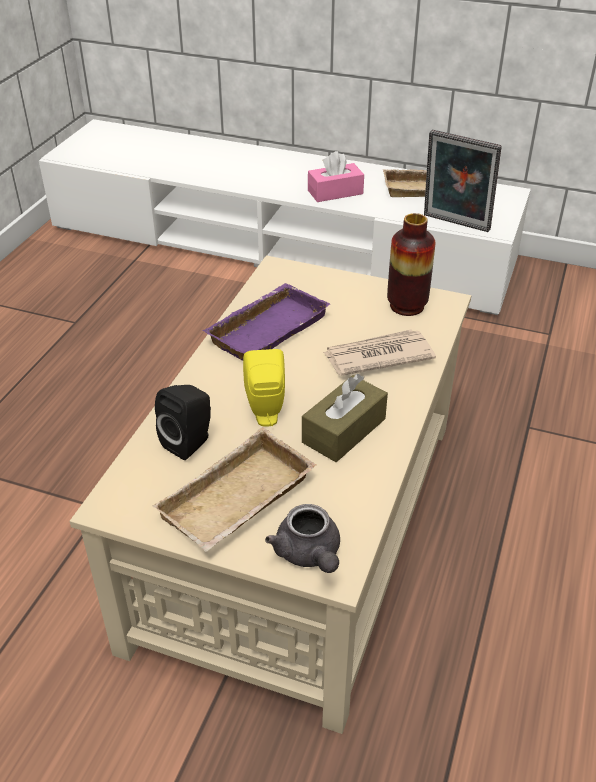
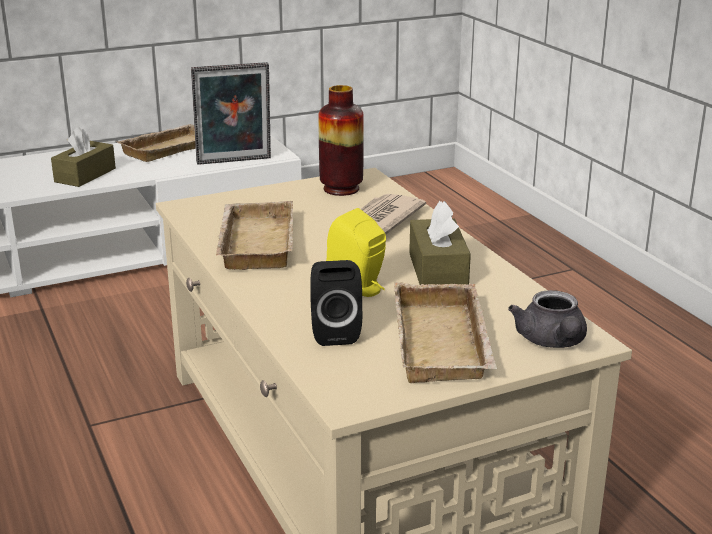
camera: 45 degrees left, 15 degrees down
purple tray [202,283,330,361] -> beige tray [216,201,293,270]
grey teapot [265,504,340,573] -> grey teapot turned 60 degrees clockwise [508,290,587,348]
pink tissue box [308,151,364,202] -> brown tissue box [51,126,116,187]

